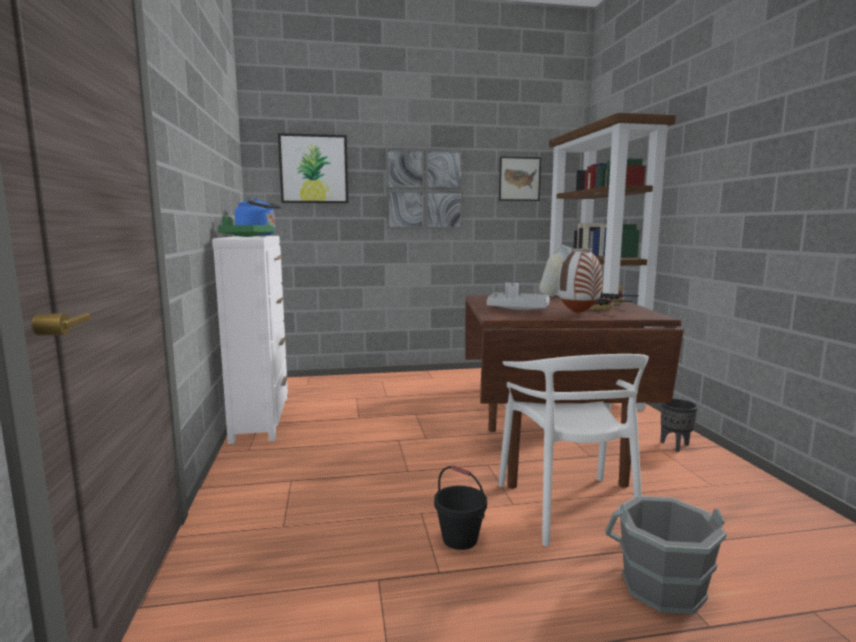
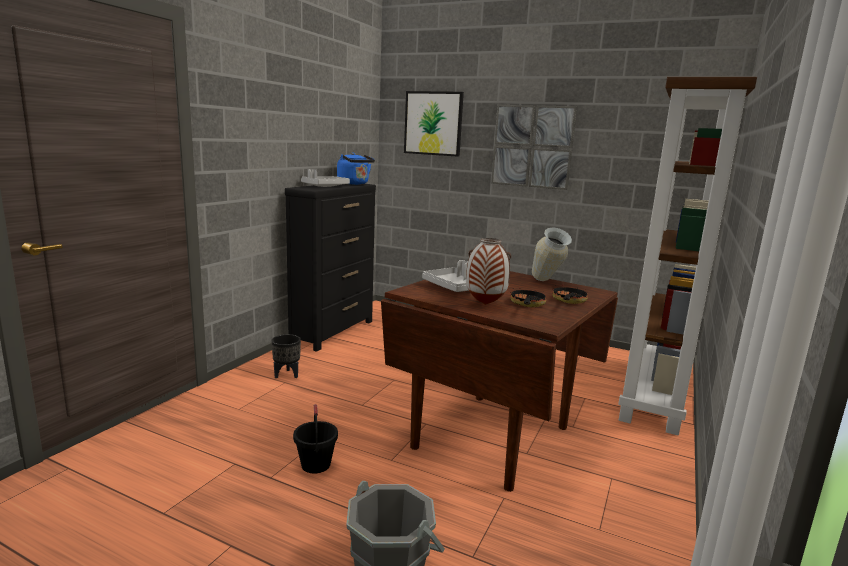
camera: 35 degrees right, 5 degrees up
white dresser [212,236,288,444] -> black dresser [285,184,376,352]
green tray [217,216,274,237] -> grey tray [301,169,350,187]
white chair [498,354,649,547] -> none
picture [499,156,541,201] -> none
black planter [661,399,698,452] -> black planter moved to [271,334,301,378]

